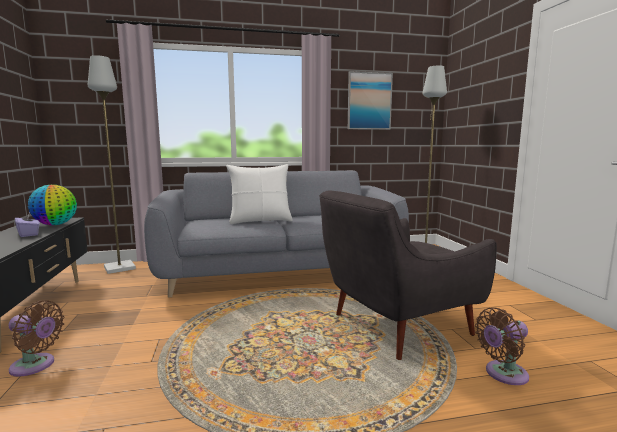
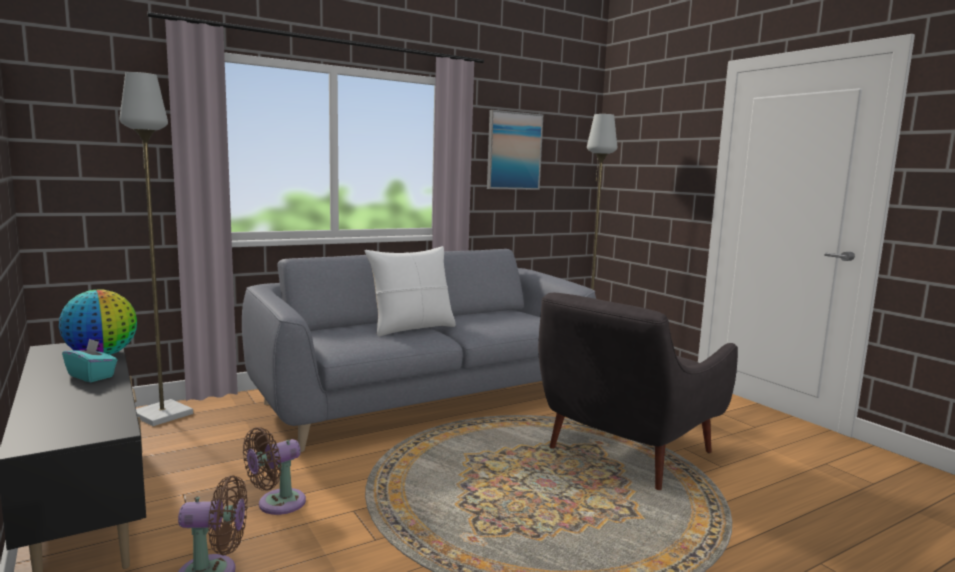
camera: 20 degrees left, 0 degrees up
purple tissue box [15,212,40,237] -> turquoise tissue box [62,338,118,382]
brown fan [475,307,529,385] -> brown fan moved to [243,427,306,515]

